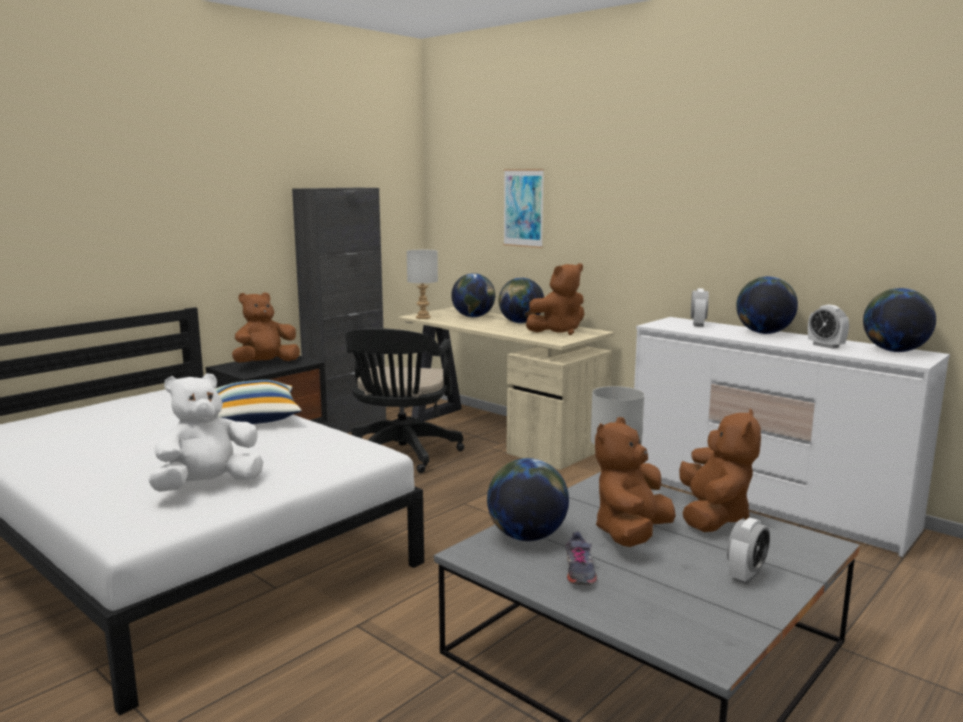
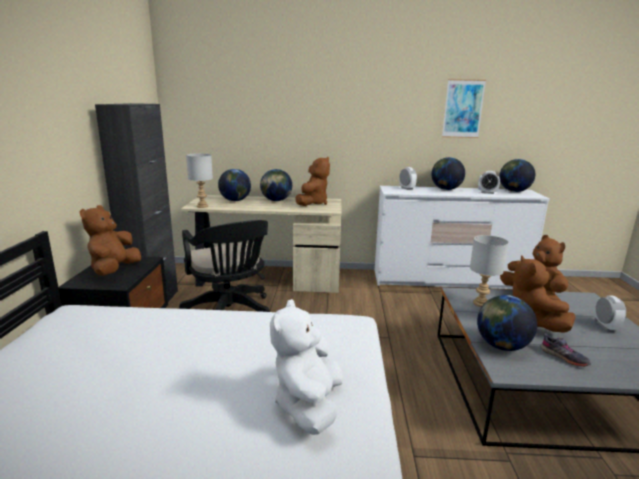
camera: 40 degrees left, 5 degrees up
pillow [215,380,302,424] -> none
picture [503,169,544,248] -> picture moved to [442,79,486,138]

